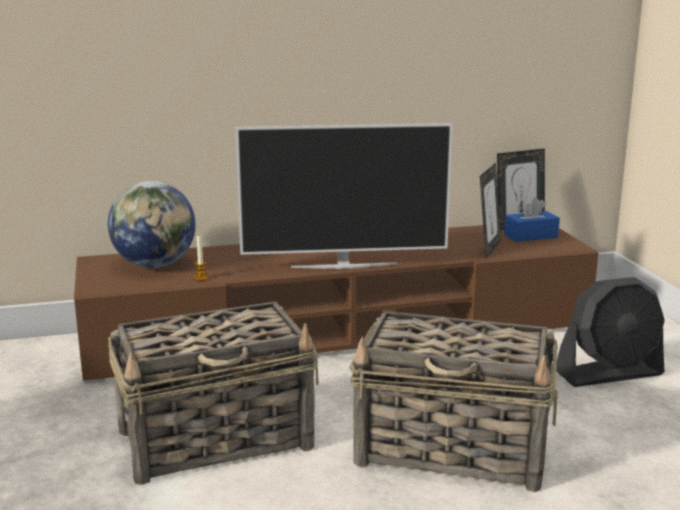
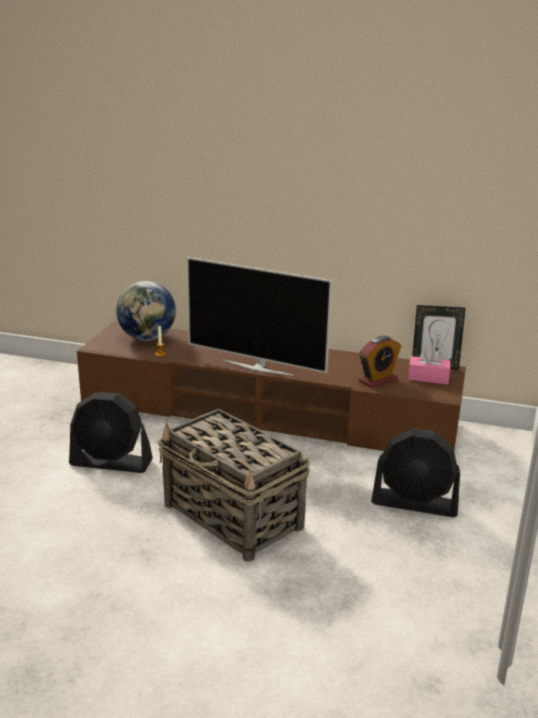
camera: 30 degrees right, 5 degrees up
basket [108,302,319,485] -> black fan [69,392,153,473]
picture frame [480,163,501,258] -> alarm clock [358,336,402,388]
blue tissue box [504,197,560,242] -> pink tissue box [408,347,451,384]

